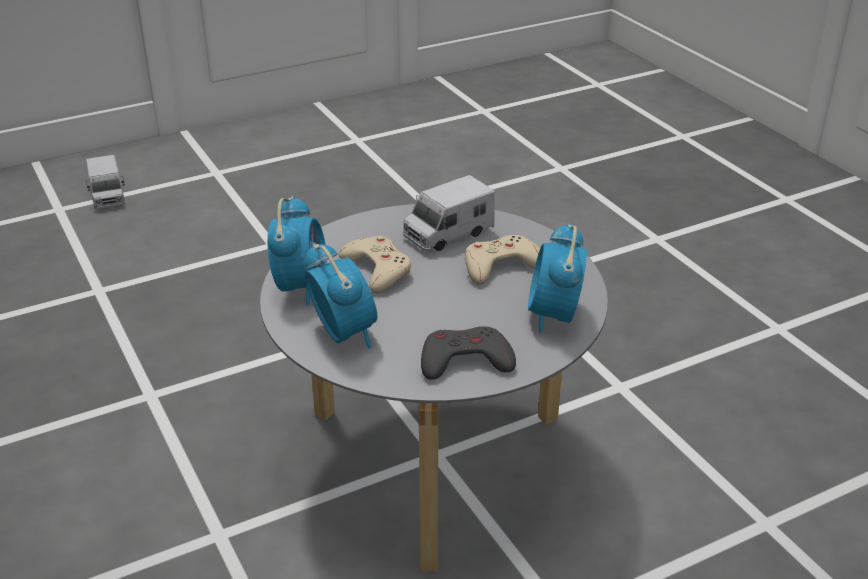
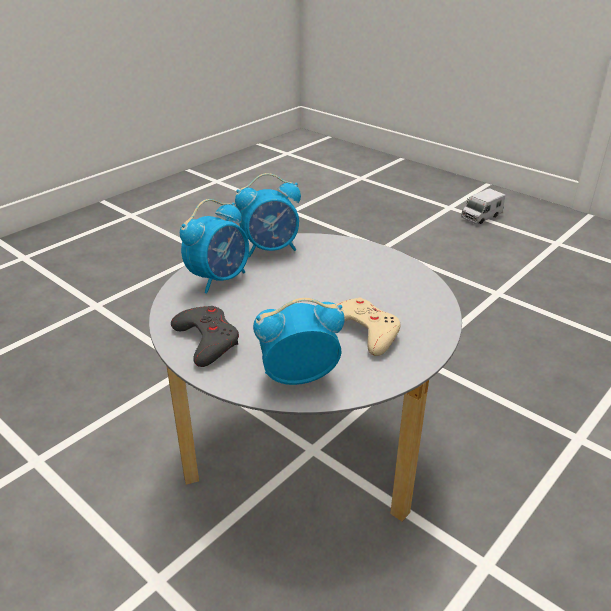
camera: 70 degrees right, 0 degrees up
beige game controller [338,235,412,293] -> none
toy truck [403,175,495,252] -> none

